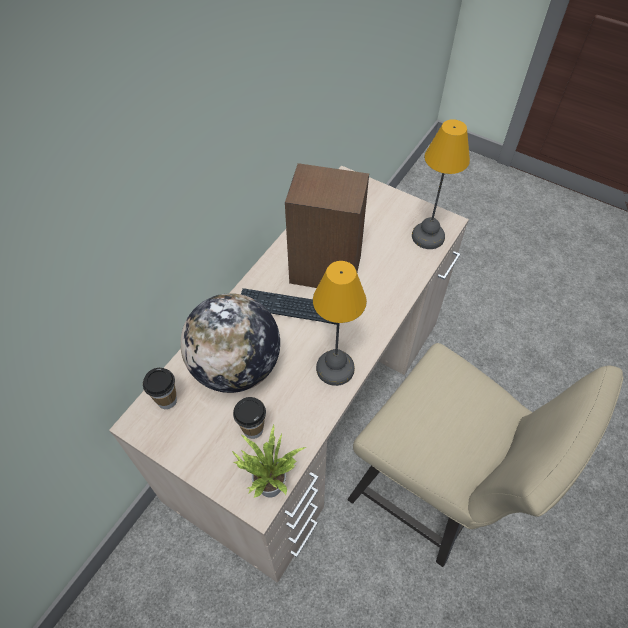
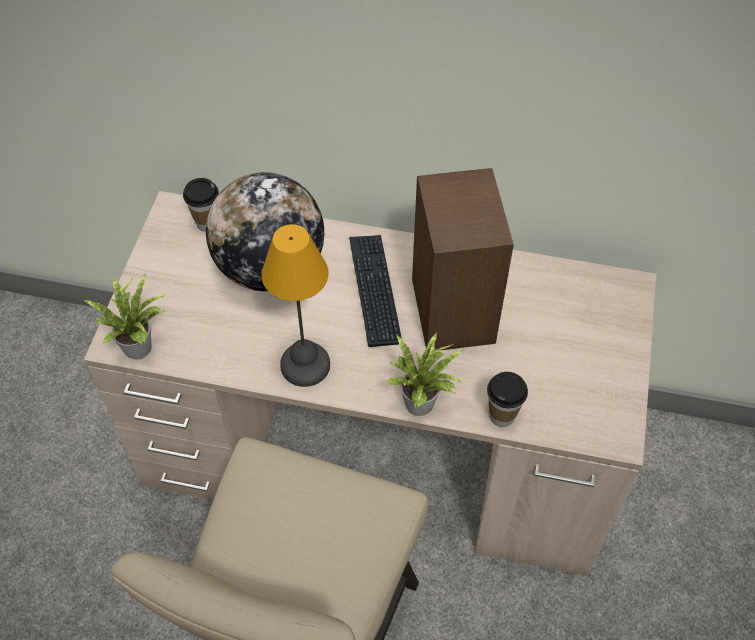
camera: 70 degrees right, 0 degrees up
cup [233,397,266,439] -> cup moved to [487,372,528,427]
table lamp [412,119,470,249] -> none
none -> potted plant [385,333,466,416]

